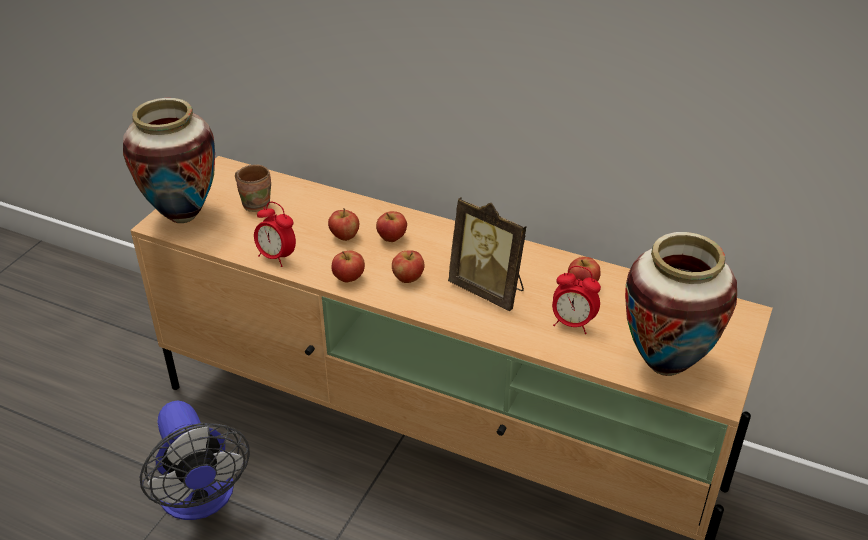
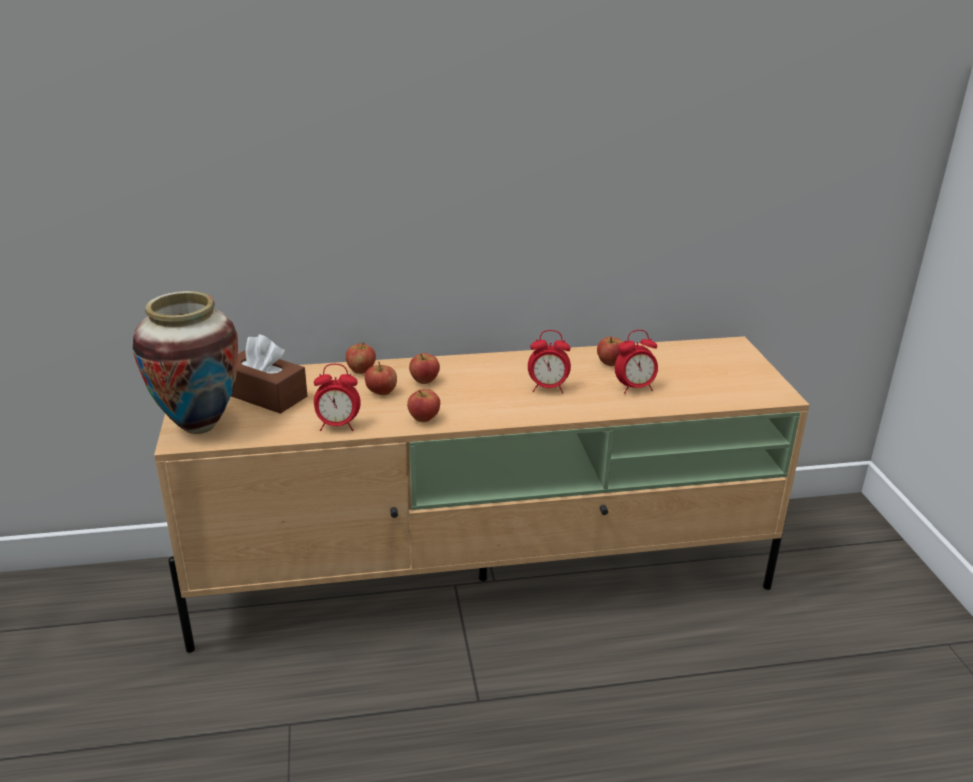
camera: 35 degrees left, 10 degrees down
fan [139,401,250,520] -> none
brown mug [235,164,271,212] -> brown tissue box [231,334,307,414]
apple [392,251,424,283] -> apple moved to [346,342,376,374]
picture frame [448,197,527,311] -> alarm clock [528,330,571,394]
vase [625,232,737,376] -> none

